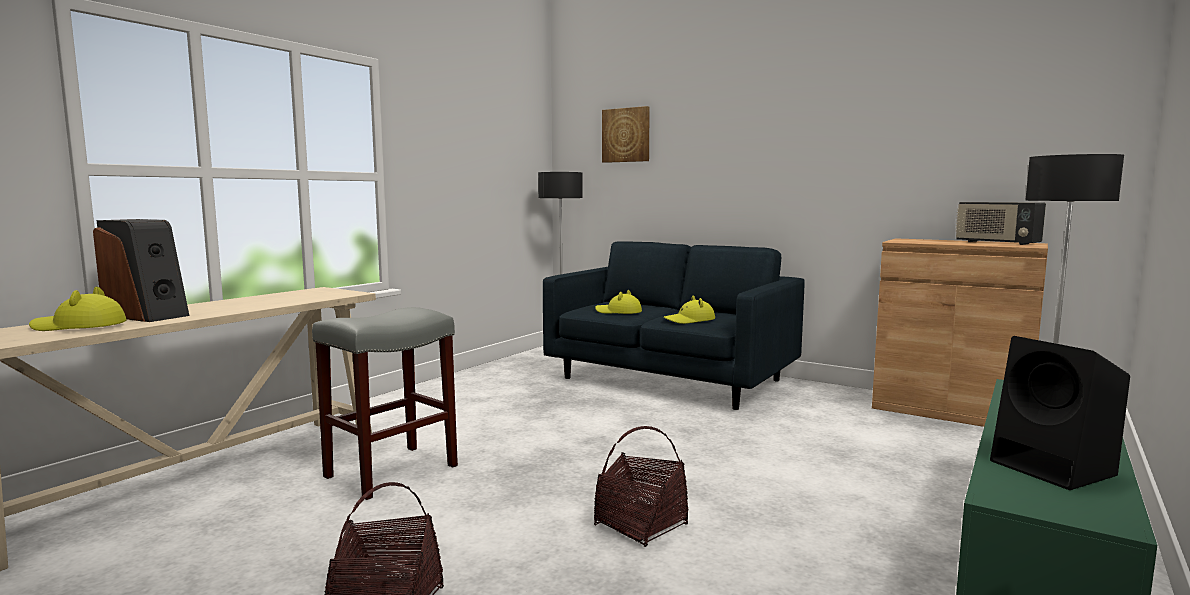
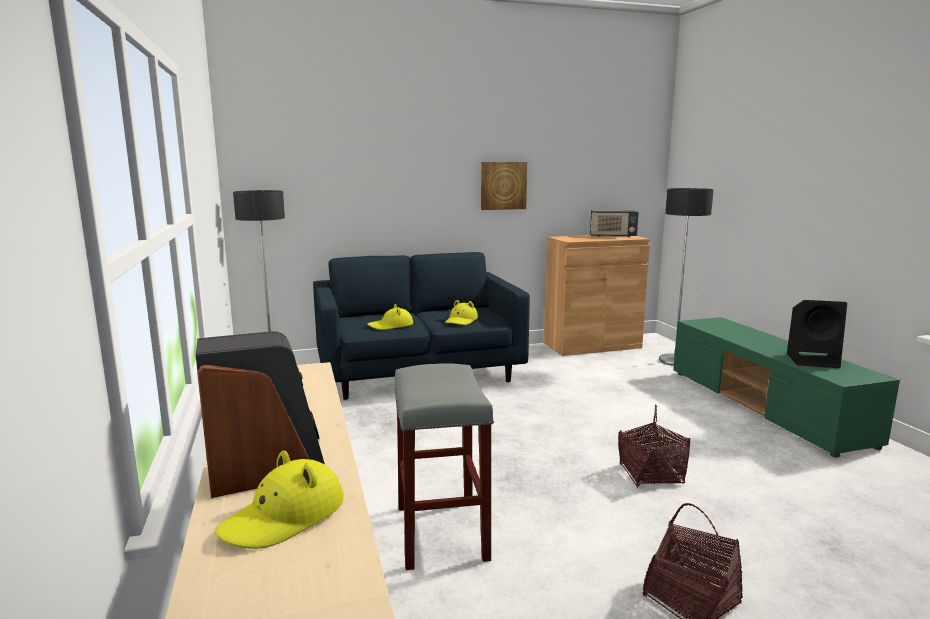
camera: 50 degrees left, 5 degrees up
picture [602,106,650,163] -> picture moved to [481,162,527,210]

